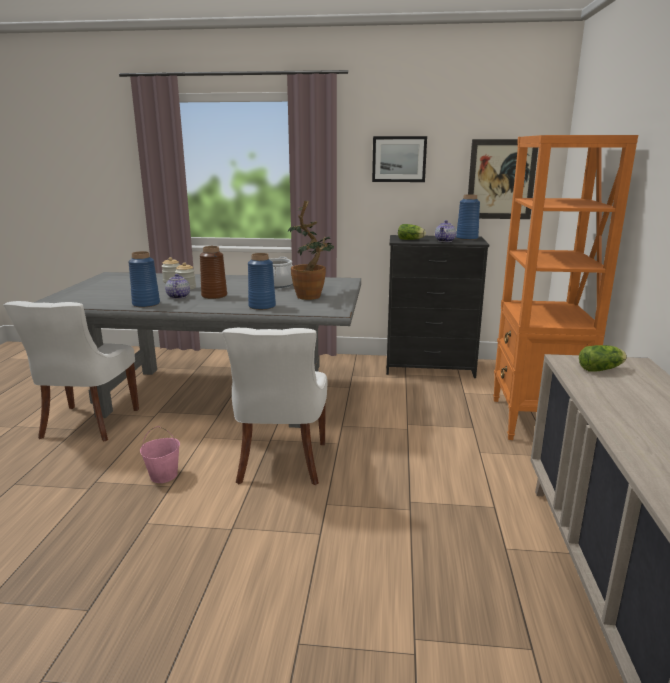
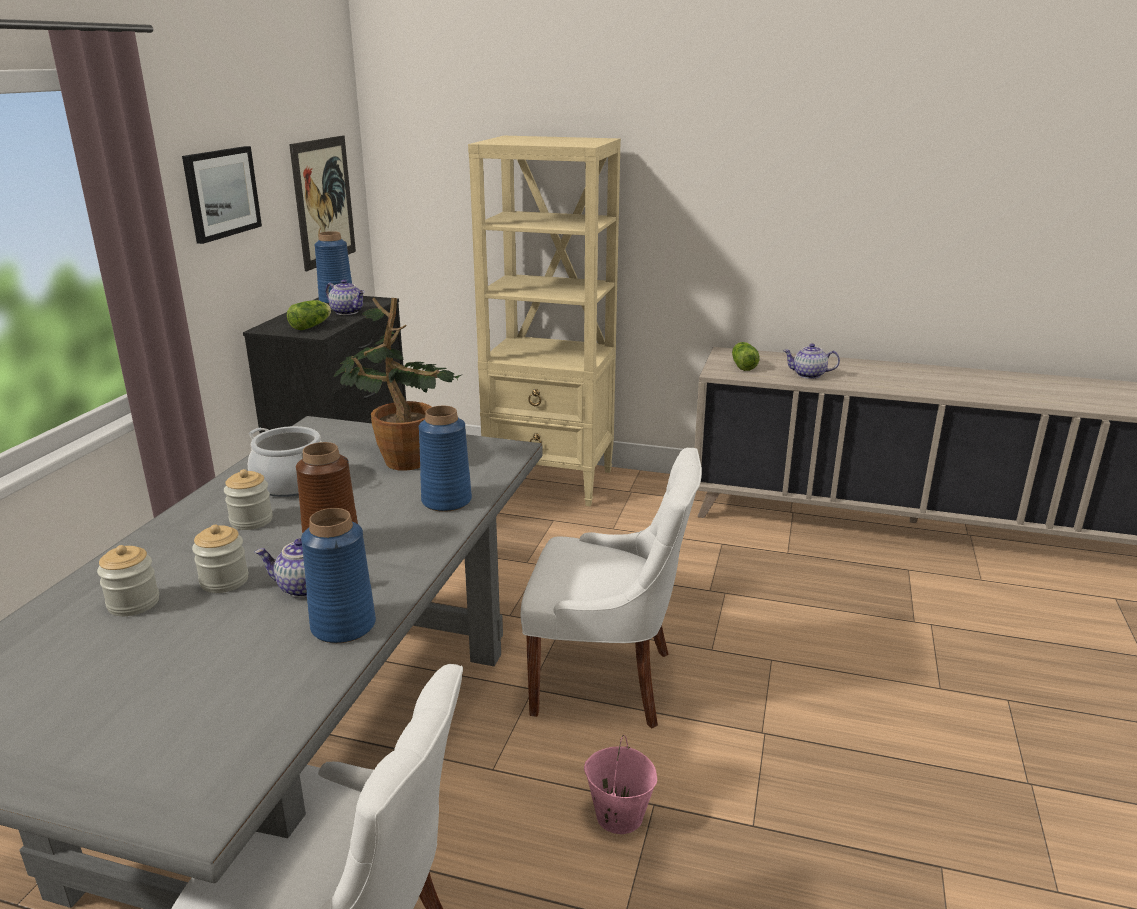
camera: 80 degrees left, 5 degrees up
orange bookcase [493,135,638,440] -> beige bookcase [468,136,621,506]
none -> jar [224,469,273,530]
none -> teapot [783,343,840,379]

